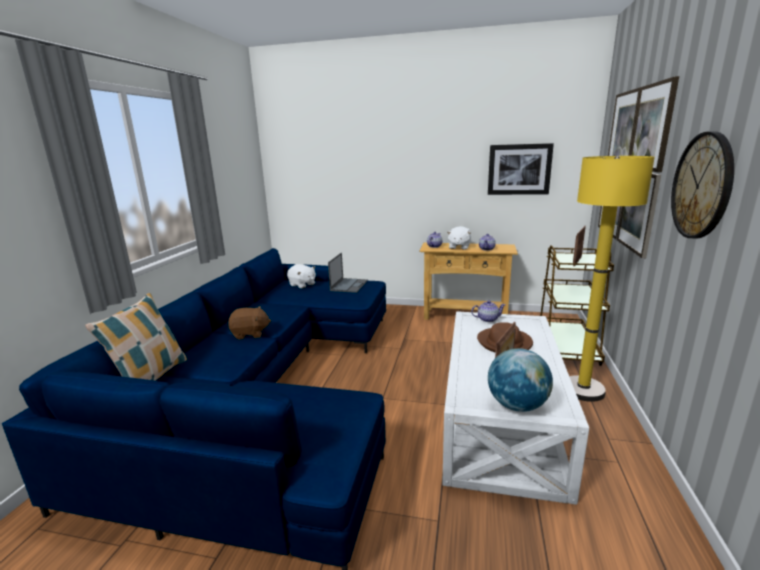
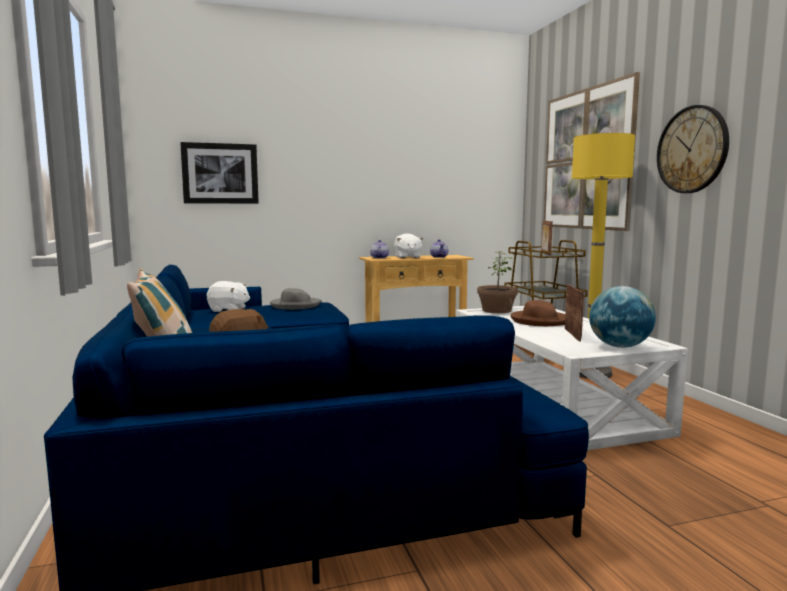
camera: 30 degrees left, 10 degrees down
laptop [328,253,368,293] -> grey hat [270,288,322,310]
teapot [471,300,506,322] -> potted plant [477,251,518,313]
picture [488,143,554,195] -> picture moved to [180,142,259,204]

